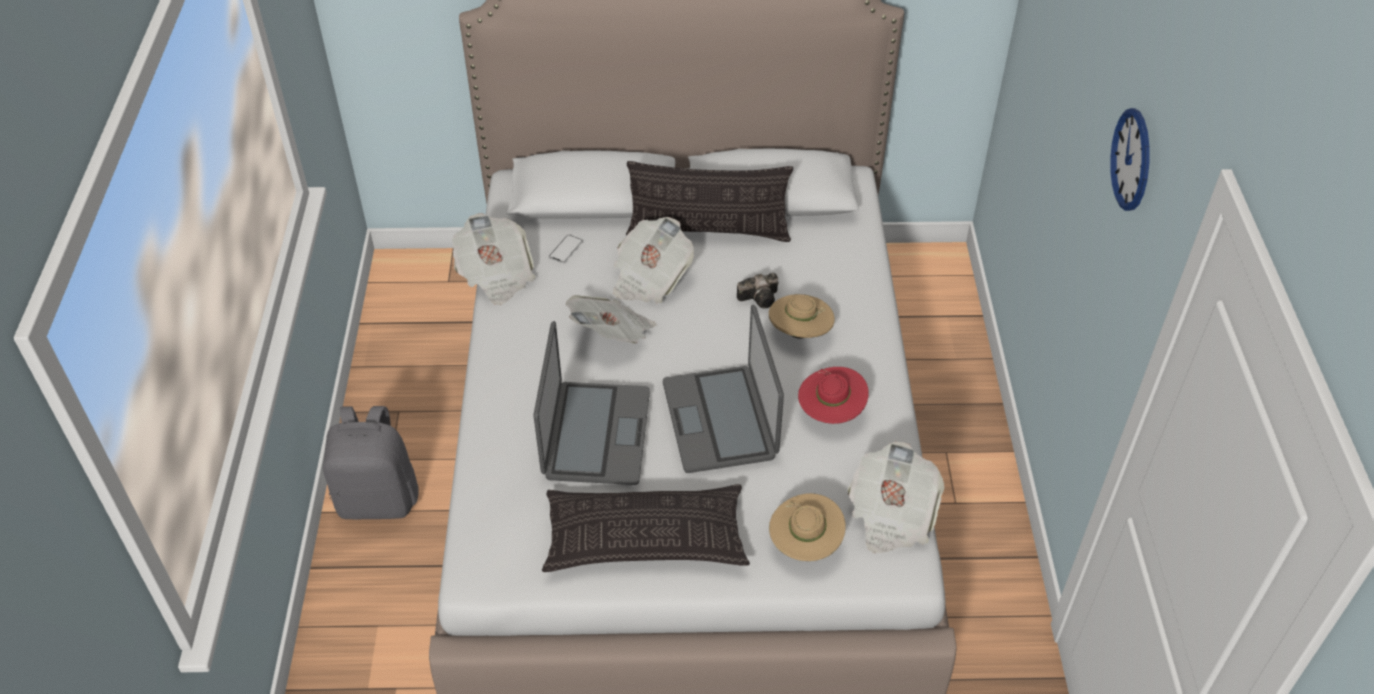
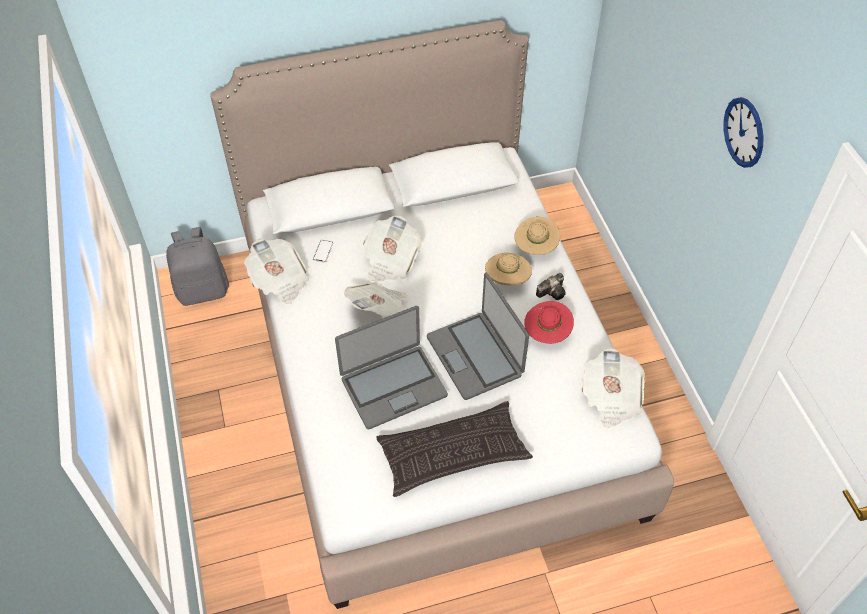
camera: 15 degrees left, 5 degrees up
grey backpack [323,406,419,520] -> grey backpack moved to [166,227,229,306]
laptop [534,321,650,485] -> laptop turned 75 degrees clockwise [335,306,448,429]
pillow [626,161,793,242] -> none
camera [737,273,779,309] -> camera moved to [536,273,566,300]
beige hat [769,493,846,561] -> beige hat moved to [514,217,560,255]

